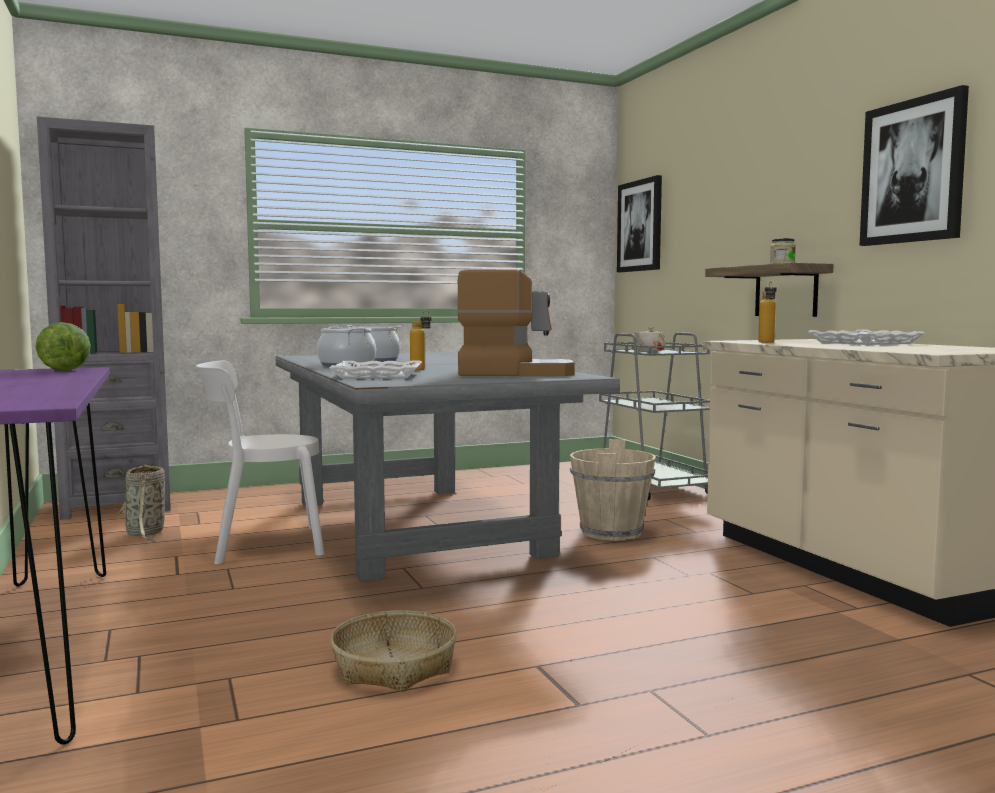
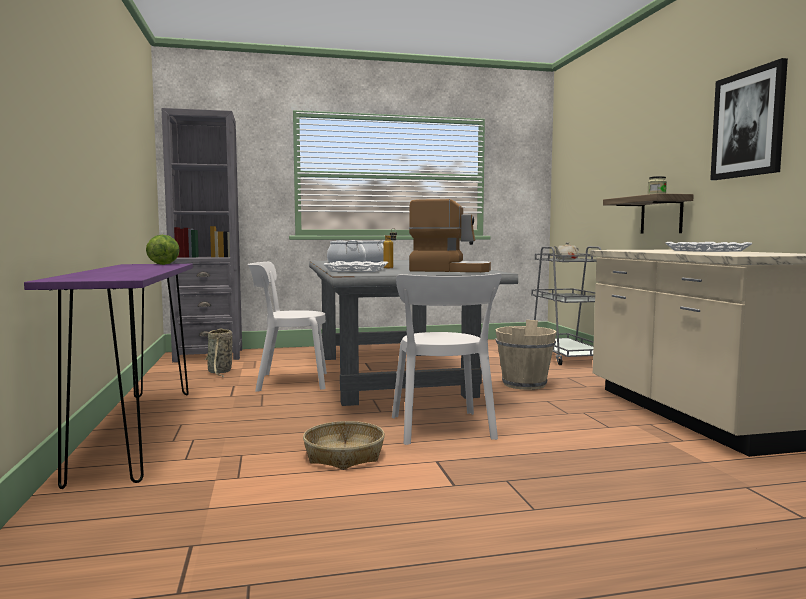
camera: 10 degrees right, 0 degrees up
picture [617,175,662,272] -> none
bottle [758,280,777,343] -> none
none -> white chair [392,273,502,445]

